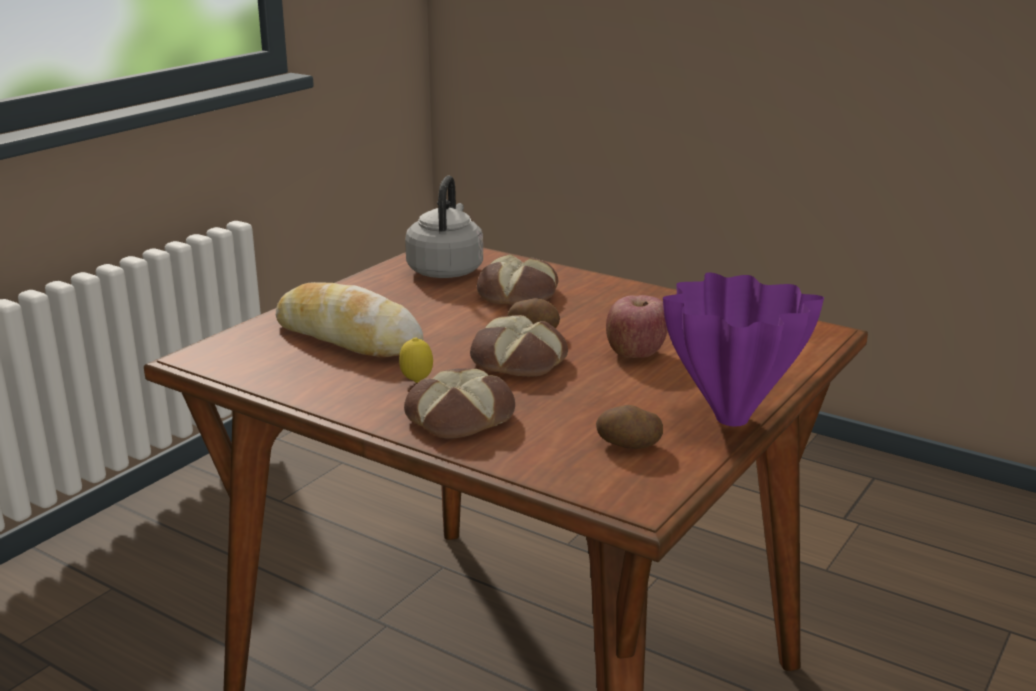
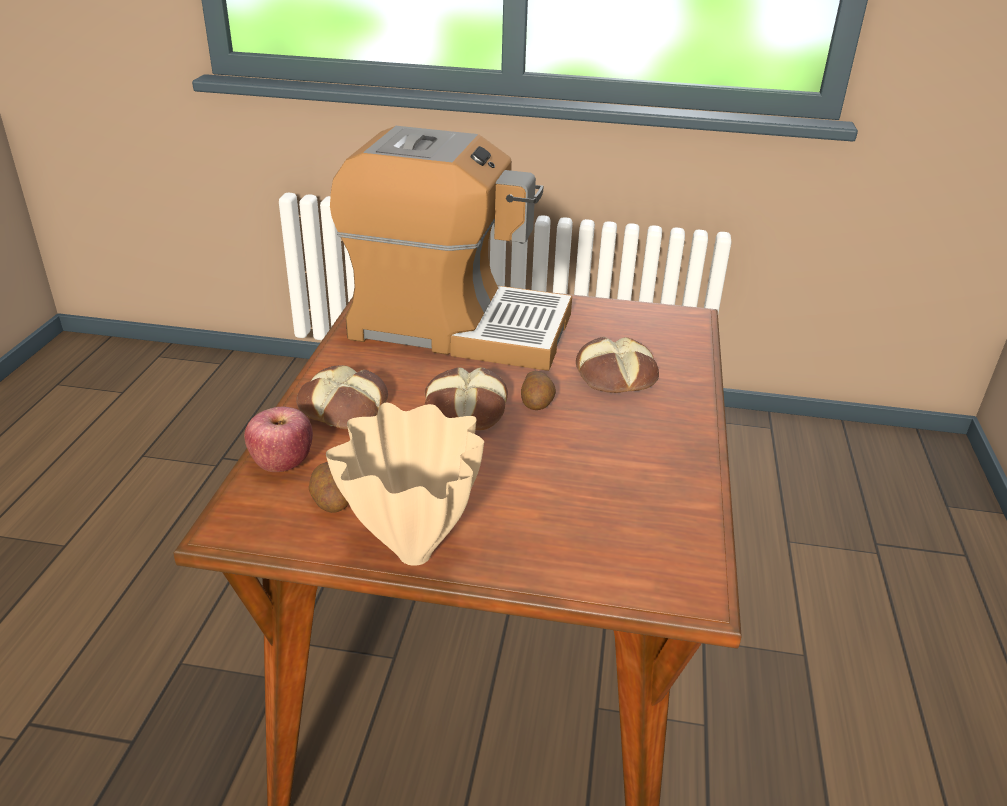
camera: 65 degrees right, 10 degrees up
bread [276,282,424,357] -> coffee machine [330,126,572,371]
lemon [399,337,433,383] -> none
grey kettle [405,176,483,278] -> none
apple [606,295,668,358] -> apple moved to [244,407,313,472]
purple vase [663,272,824,426] -> beige vase [326,403,484,566]

